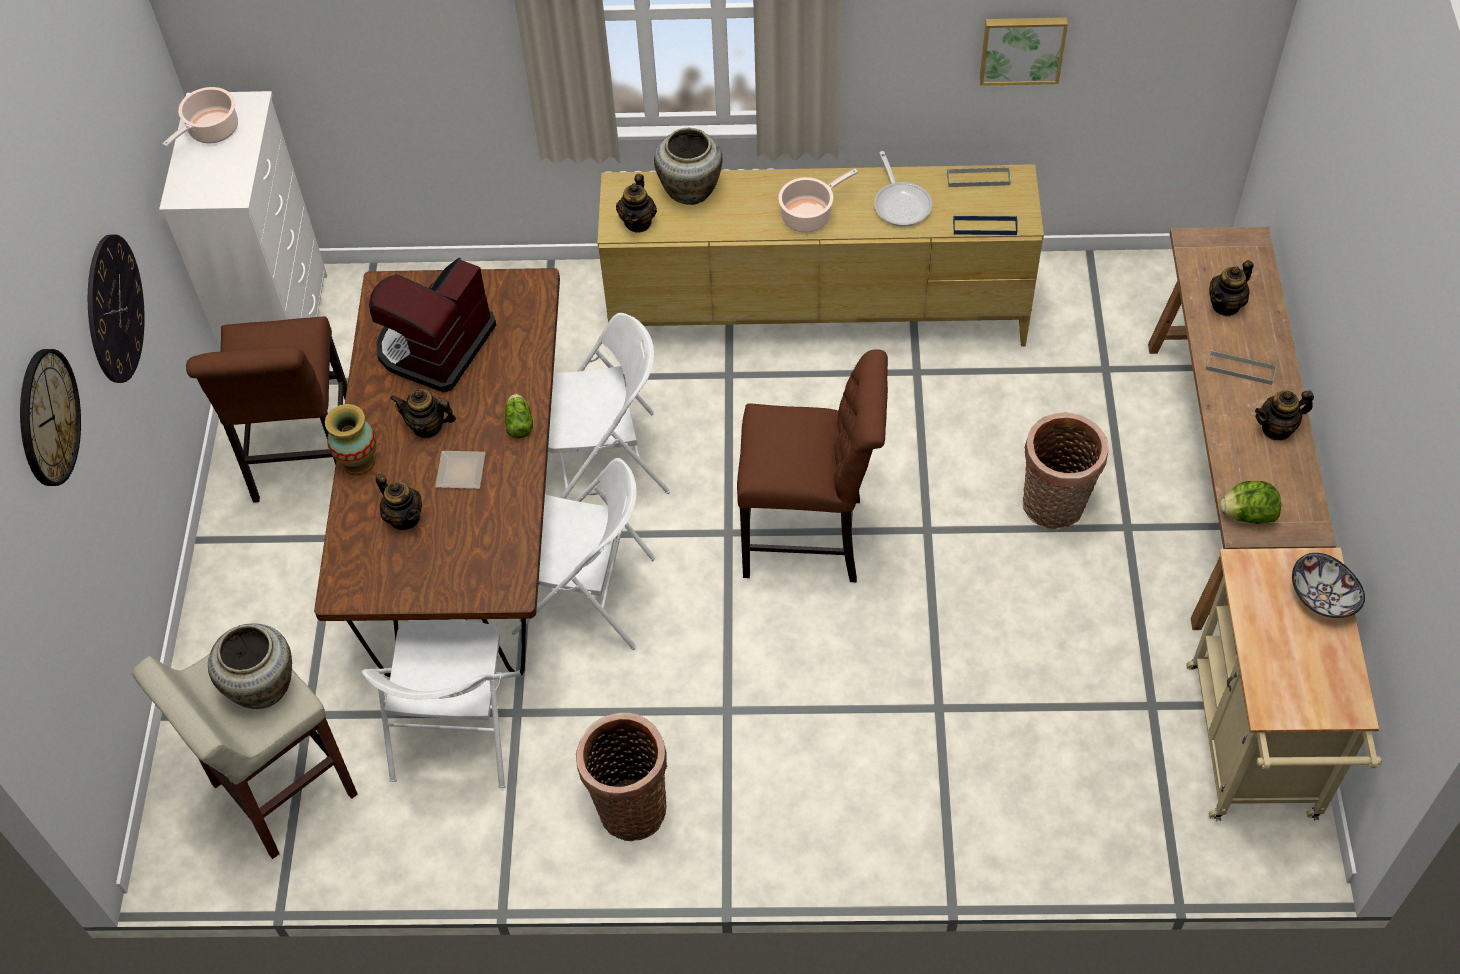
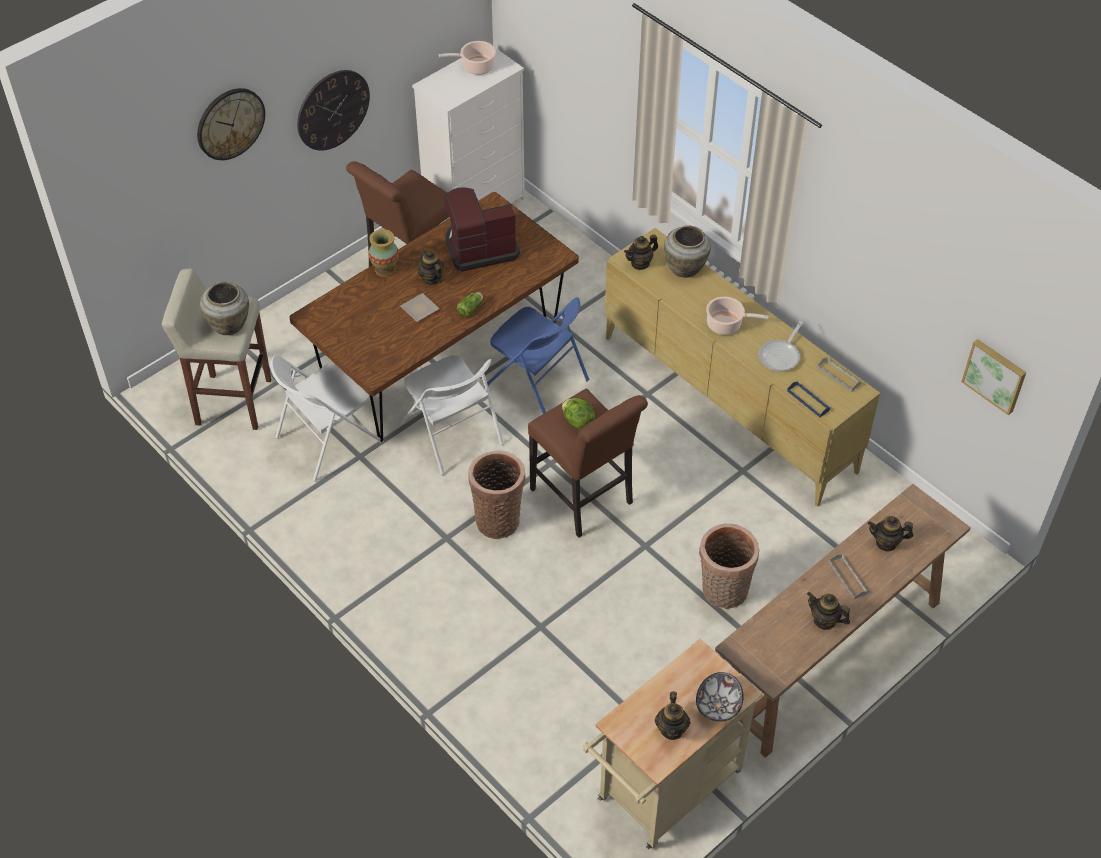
camera: 45 degrees right, 5 degrees down
teapot [376,474,422,530] -> teapot moved to [655,691,691,740]
white chair [548,313,670,499] -> blue chair [484,297,589,414]
basket [576,713,667,841] -> basket moved to [468,450,526,539]
picture [979,17,1068,86] -> picture moved to [961,339,1026,415]
lettuce [1220,481,1281,524] -> lettuce moved to [562,398,595,430]

